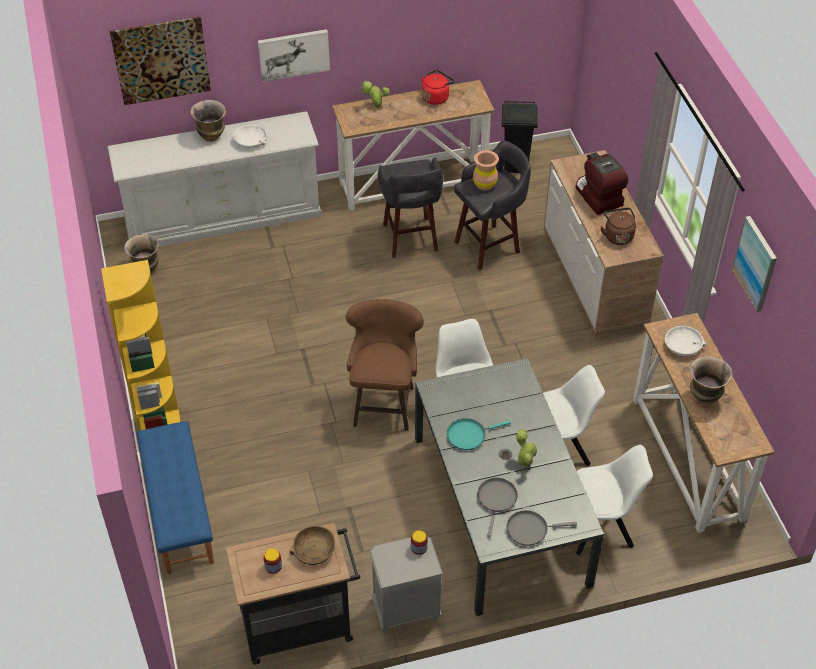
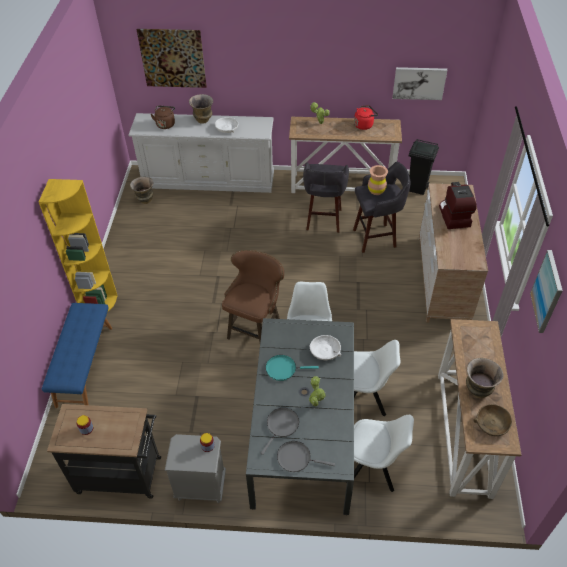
camera: 20 degrees right, 0 degrees up
picture [258,29,330,82] -> picture moved to [393,67,447,100]
brown bowl [290,526,335,565] -> brown bowl moved to [474,404,512,436]
brown kettle [601,208,636,245] -> brown kettle moved to [150,106,175,129]
white bowl [665,326,707,356] -> white bowl moved to [310,335,341,360]

